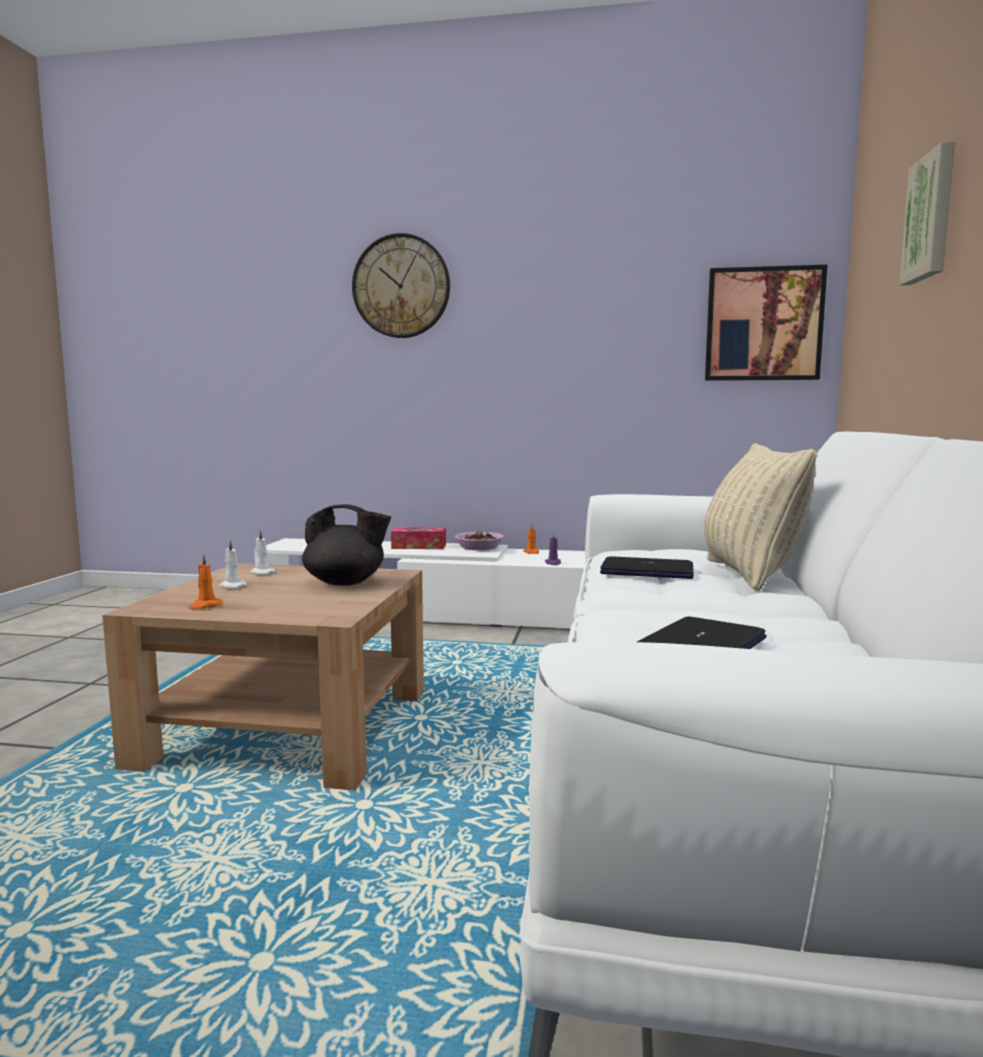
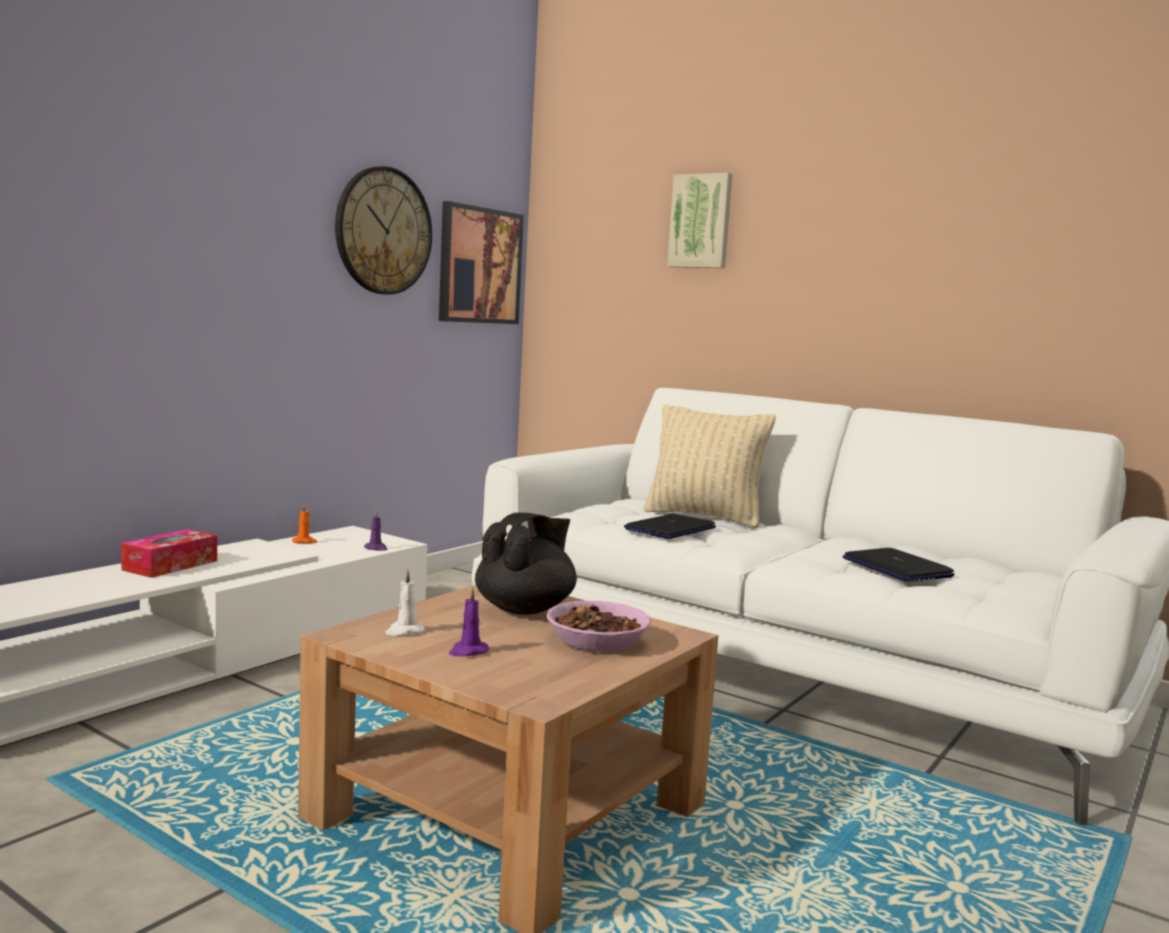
camera: 65 degrees left, 0 degrees up
orange candle [188,554,223,610] -> none
white candle [219,540,247,589] -> purple candle [449,587,489,657]
wall clock [352,233,450,338] -> wall clock moved to [335,166,432,294]
bowl [455,531,504,550] -> bowl moved to [547,601,651,652]

